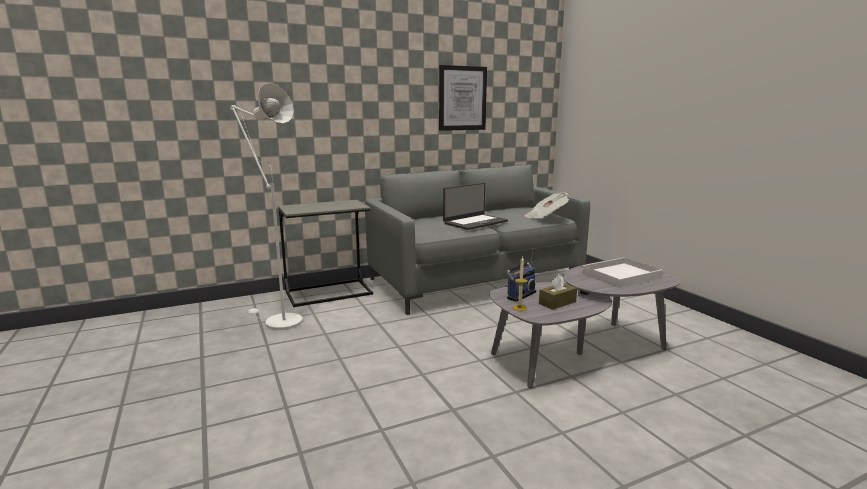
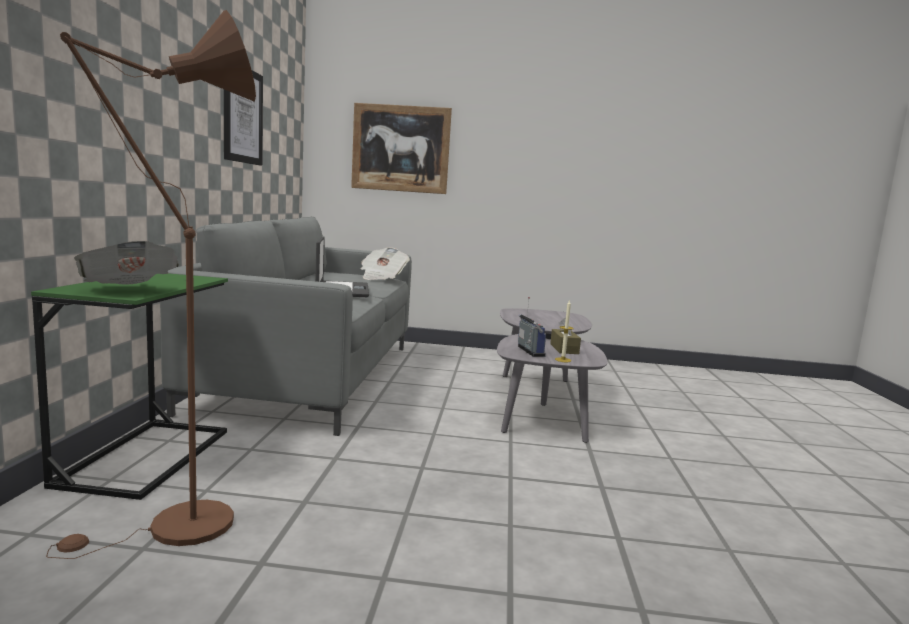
camera: 60 degrees left, 5 degrees down
white floor lamp [230,83,303,330] -> brown floor lamp [46,10,256,559]
grey side table [278,200,373,307] -> green side table [31,273,228,500]
white tray [581,257,663,288] -> none
none -> newspaper [74,241,179,284]
none -> picture [351,103,452,194]

